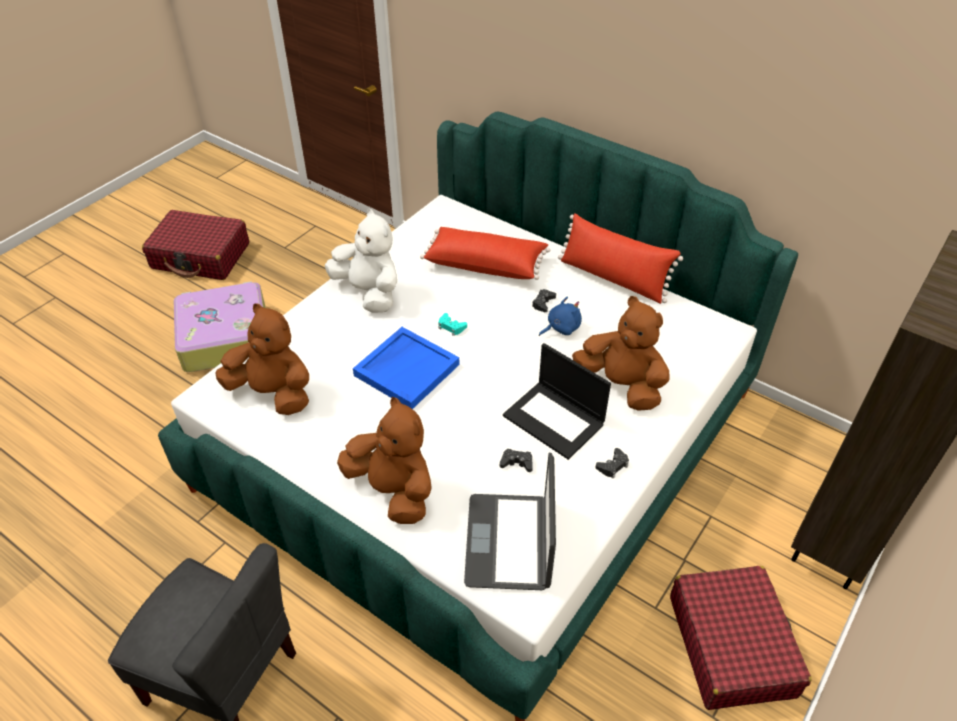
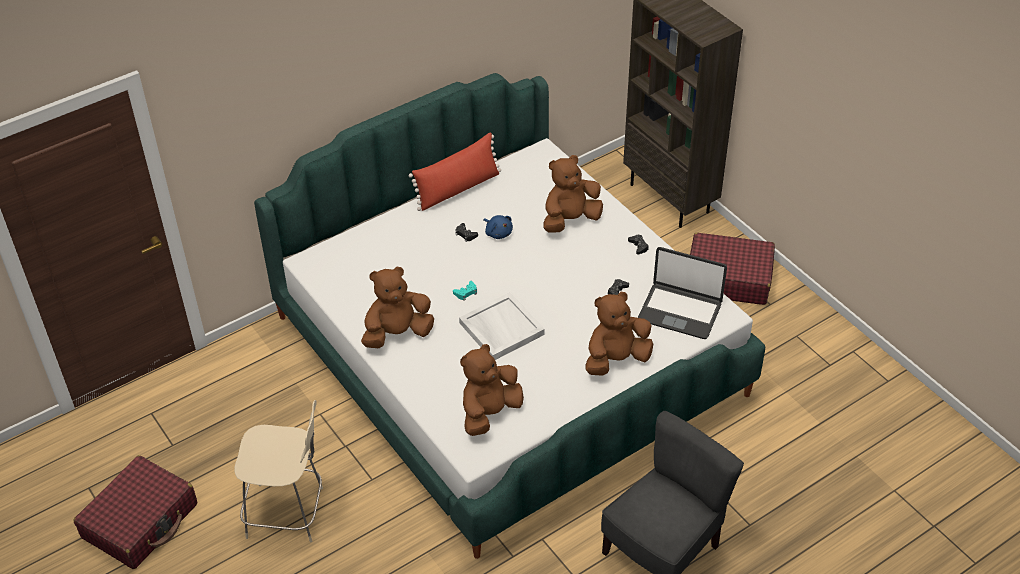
camera: 70 degrees left, 0 degrees up
suitcase [174,281,266,372] -> beige chair [235,400,323,542]
white plush toy [325,209,397,313] -> brown plush toy [361,266,434,348]
blue tray [353,327,459,409] -> white tray [459,293,545,360]
red pillow [420,227,550,280] -> none
laptop [503,343,611,460] -> none
blue plush toy [539,296,582,336] -> blue plush toy turned 150 degrees clockwise [483,215,513,239]

